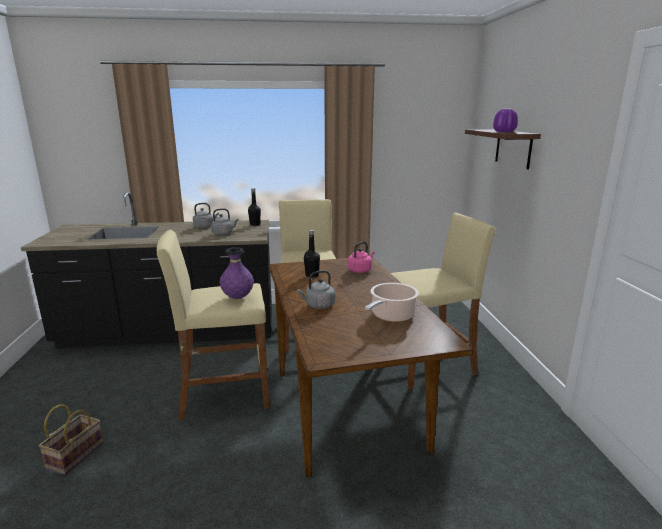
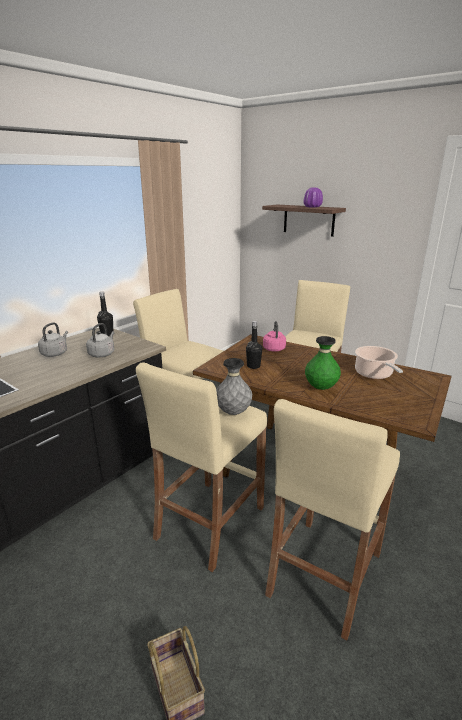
camera: 45 degrees left, 5 degrees up
purple vase [220,247,254,299] -> grey vase [216,358,252,415]
grey kettle [297,270,335,309] -> green vase [305,336,341,390]
none -> beige stool [265,399,400,640]

